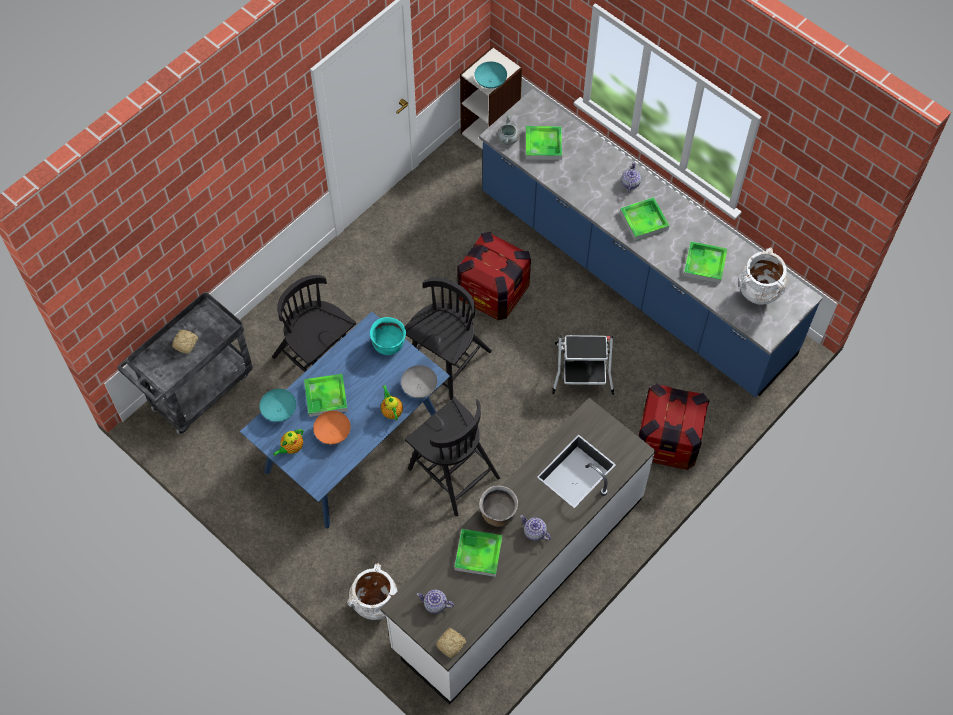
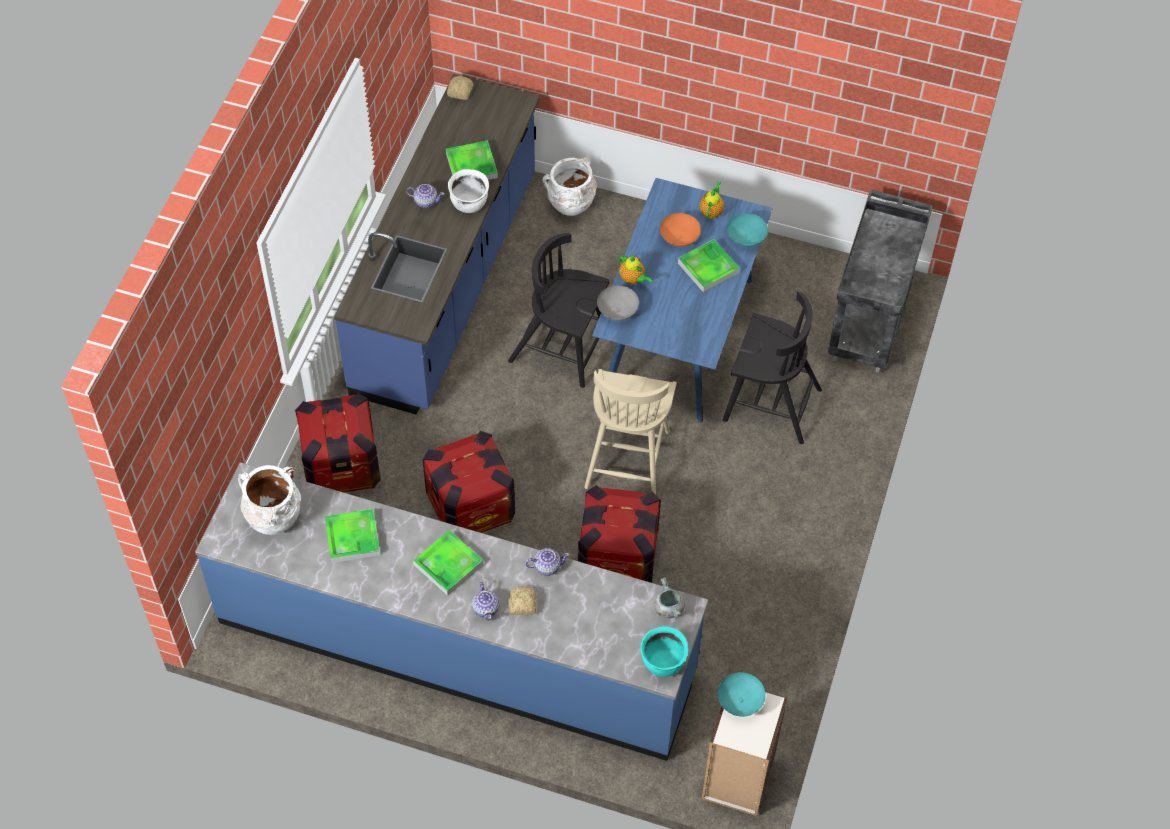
camera: 155 degrees right, 5 degrees down
bread [172,330,198,354] -> bread moved to [509,586,537,615]
turquoise cooking pot [370,317,406,355] -> turquoise cooking pot moved to [640,626,688,677]
white counter [380,398,656,704] -> blue counter [334,74,540,415]
black chair [405,278,492,400] -> beige chair [584,369,676,495]
teapot [417,590,454,614] -> teapot moved to [525,548,570,576]
brown cooking pot [479,486,518,527] -> white cooking pot [448,169,489,213]
tray [526,126,562,160] -> none
step ladder [552,335,614,395] -> crate [423,431,515,533]

